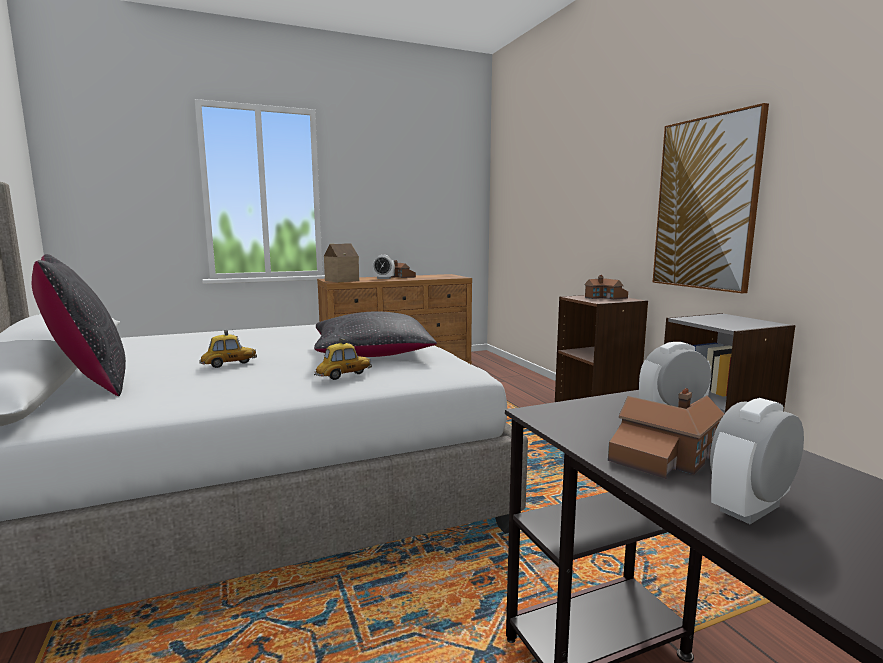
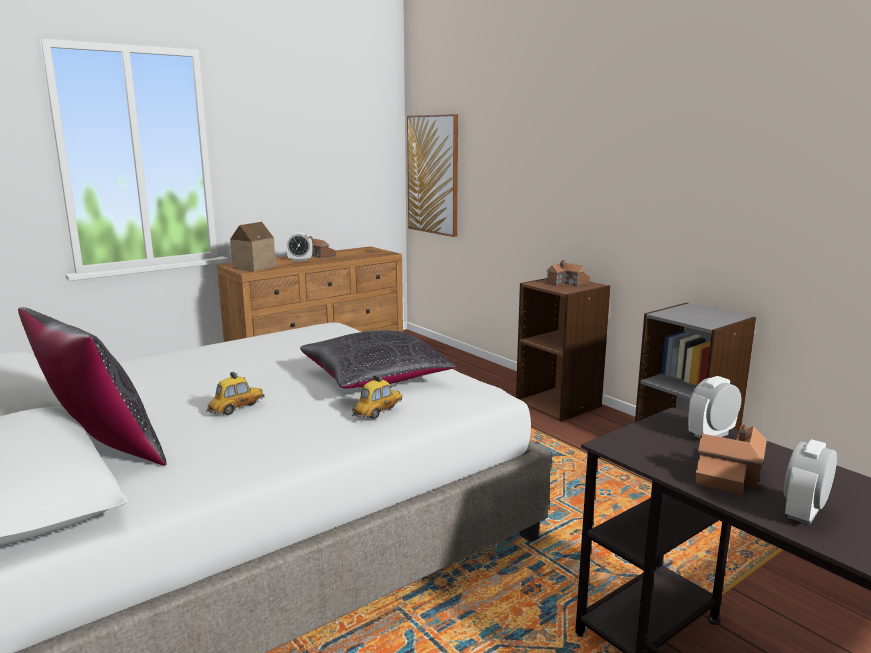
camera: 15 degrees left, 5 degrees up
picture [653,103,769,293] -> picture moved to [407,114,458,237]

